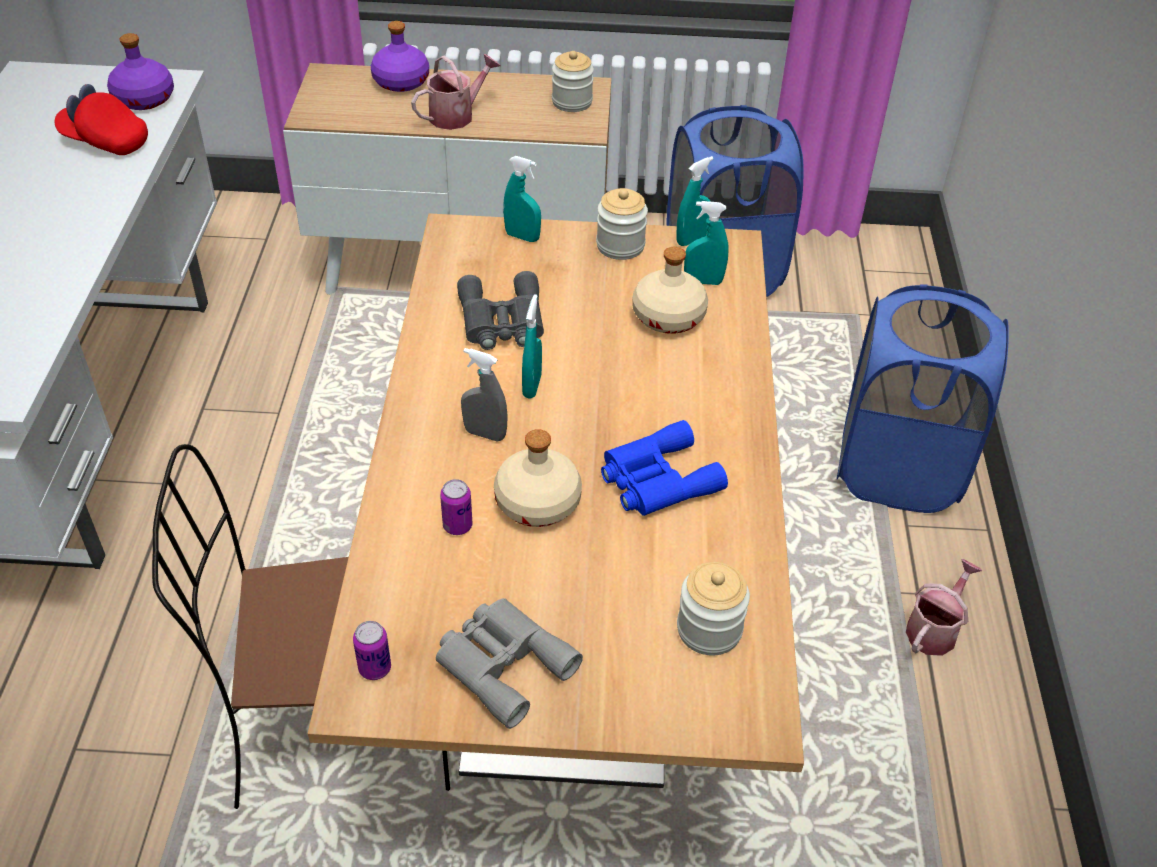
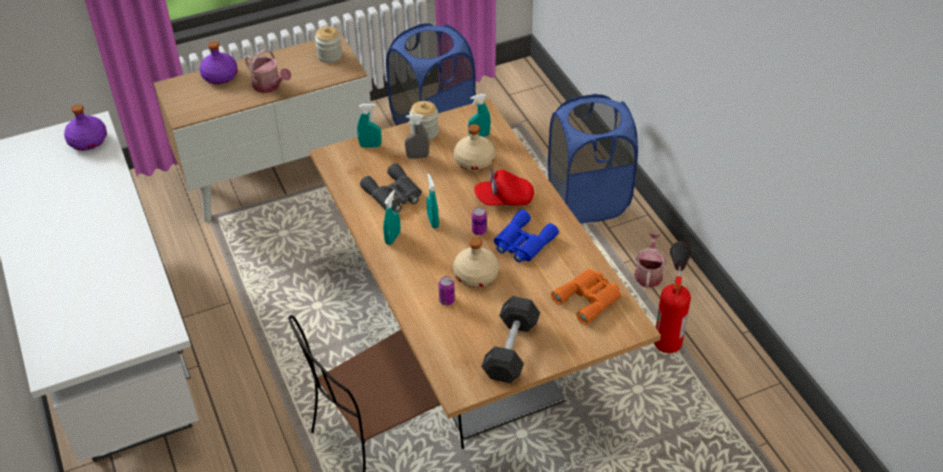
camera: 25 degrees left, 0 degrees up
red cap [55,84,148,155] -> red cap moved to [474,168,534,206]
can [353,621,391,680] -> can moved to [472,207,487,235]
watering can [411,54,501,130] -> watering can turned 105 degrees clockwise [245,49,292,93]
grey binoculars [436,598,583,729] -> grey dumbbell [481,296,540,383]
grey spray bottle [461,348,508,442] -> grey spray bottle moved to [405,114,429,159]
turquoise spray bottle [676,156,713,246] -> turquoise spray bottle moved to [383,190,401,245]
jar [677,562,750,655] -> orange binoculars [551,269,621,325]
none -> fire extinguisher [654,241,692,353]

